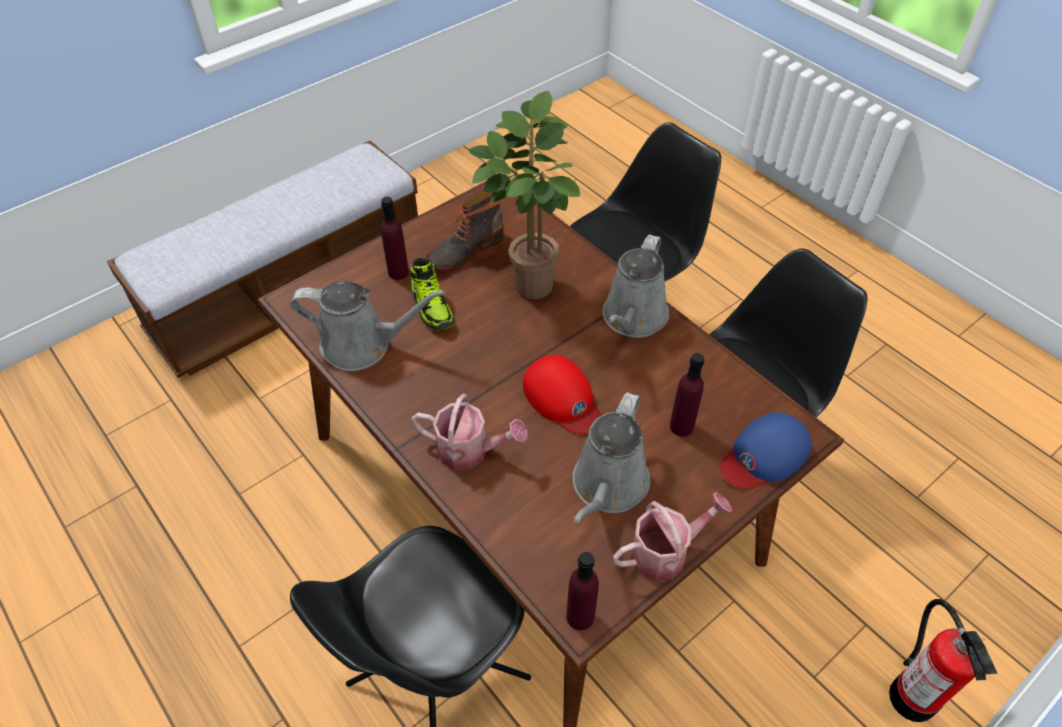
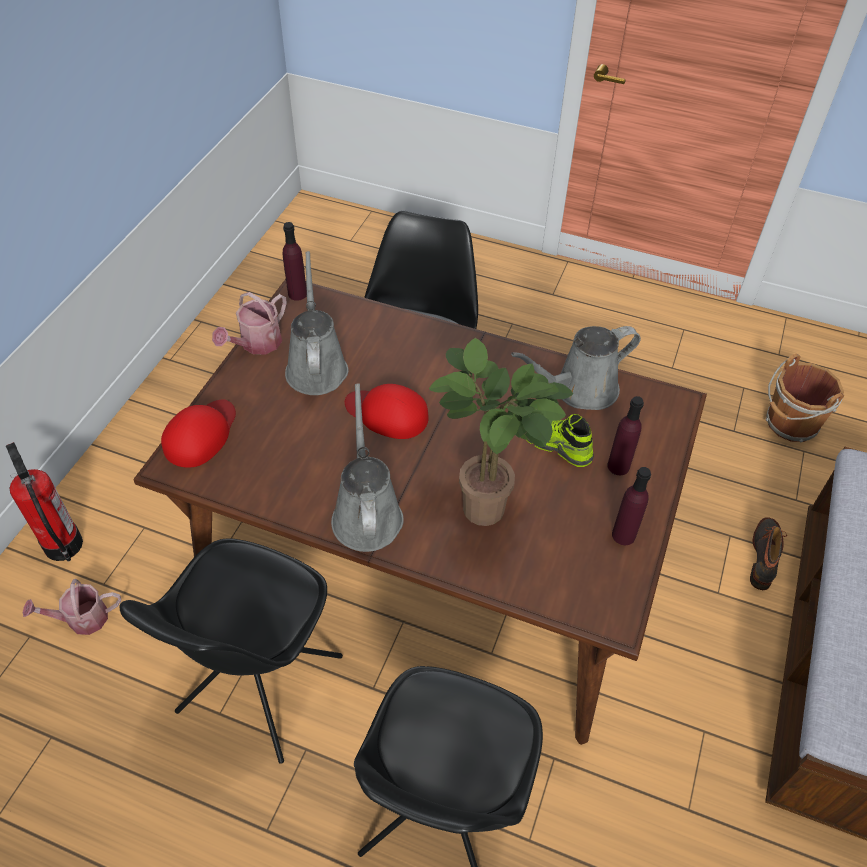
camera: 150 degrees right, 0 degrees up
watering can [411,394,528,470] -> watering can moved to [23,579,121,635]
boot [425,190,504,273] -> boot moved to [750,517,787,590]
purple bottle [670,353,705,437] -> purple bottle moved to [612,467,651,545]
blue cap [720,412,812,489] -> red cap [161,400,236,468]
none -> brown bucket [766,354,844,442]

